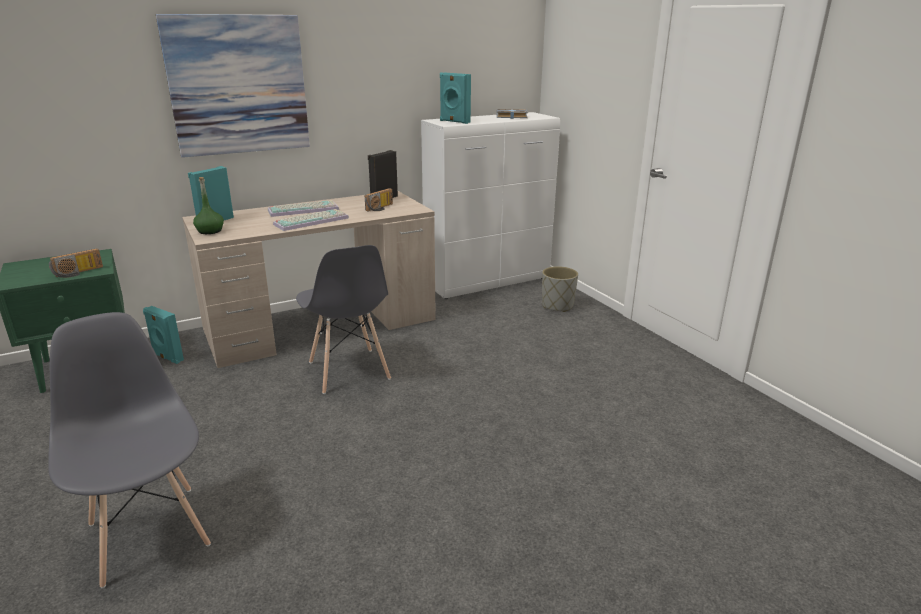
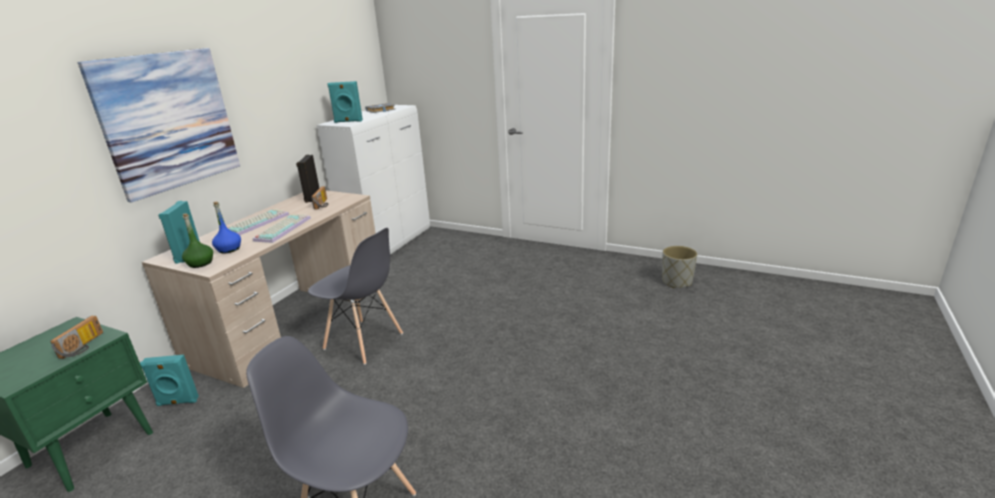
camera: 35 degrees left, 0 degrees up
grey planter [542,266,578,312] -> grey planter moved to [662,246,697,288]
none -> blue bottle [212,202,241,253]

